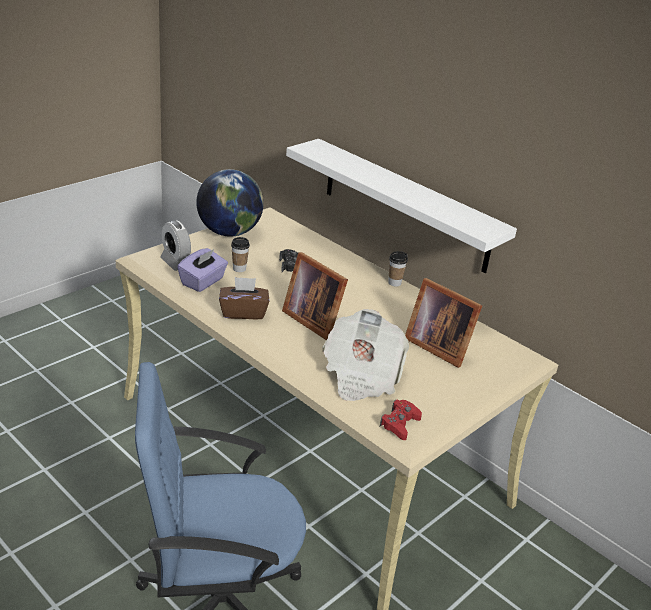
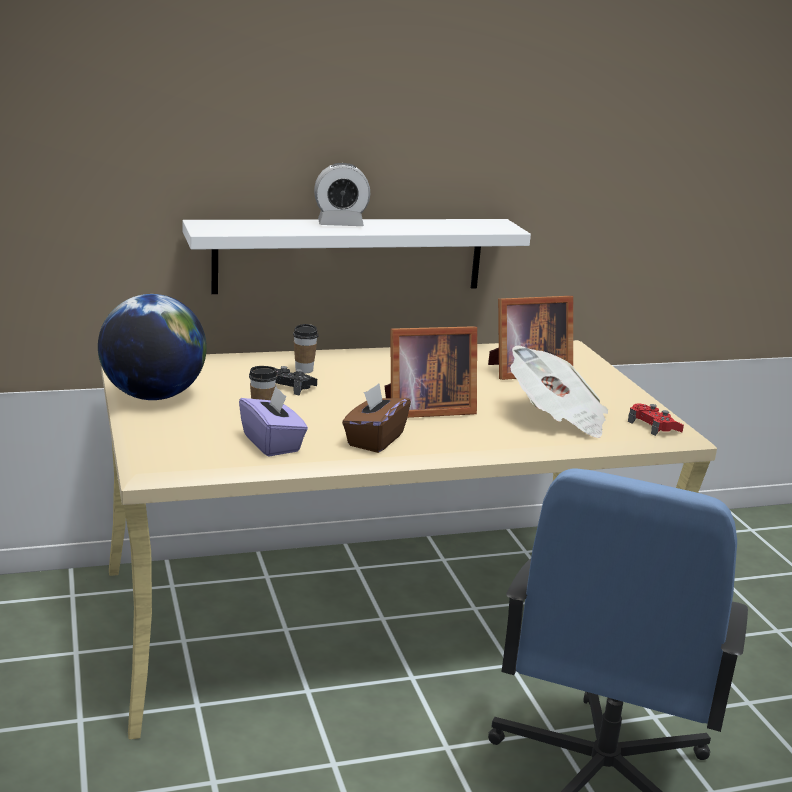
camera: 60 degrees left, 10 degrees down
alarm clock [161,220,191,271] -> alarm clock moved to [314,163,370,226]
cup [388,251,408,287] -> cup moved to [293,324,318,373]

